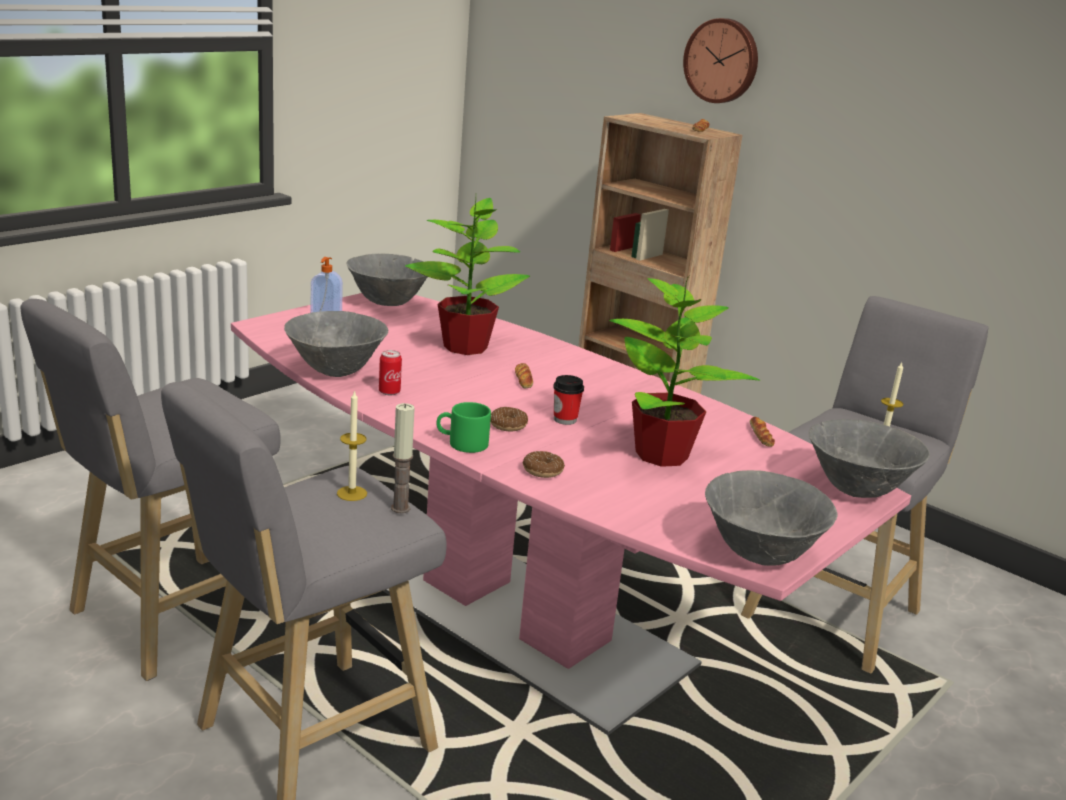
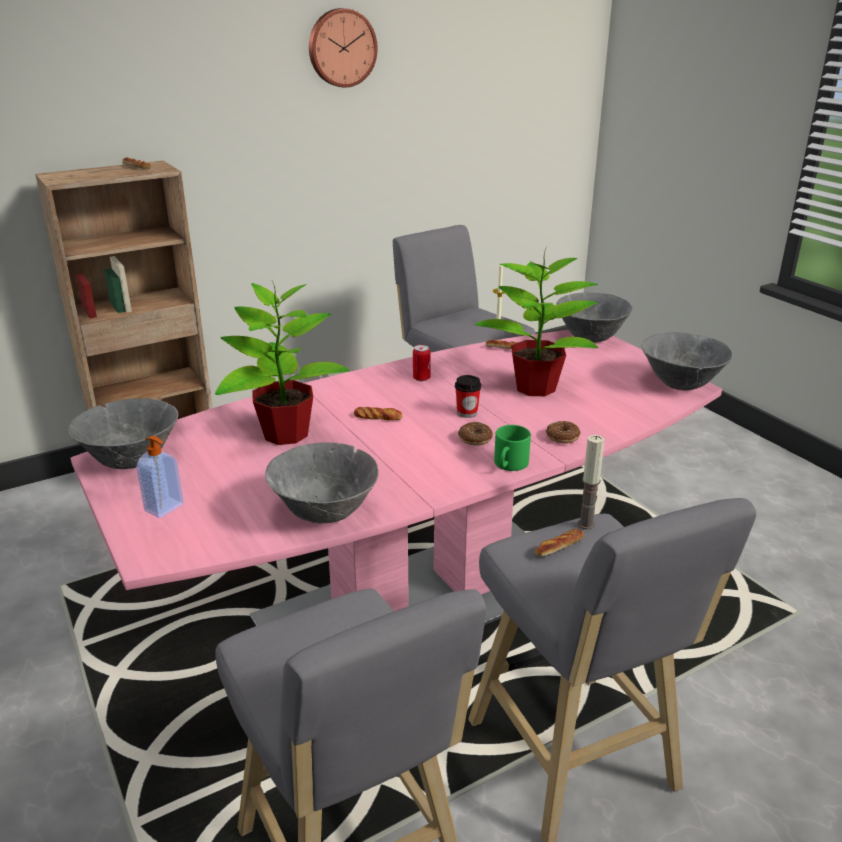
camera: 70 degrees left, 5 degrees up
candle [337,390,367,501] -> bread [535,529,584,557]
can [379,350,402,395] -> can moved to [413,345,431,381]
wall clock [683,18,758,103] -> wall clock moved to [309,8,378,87]

